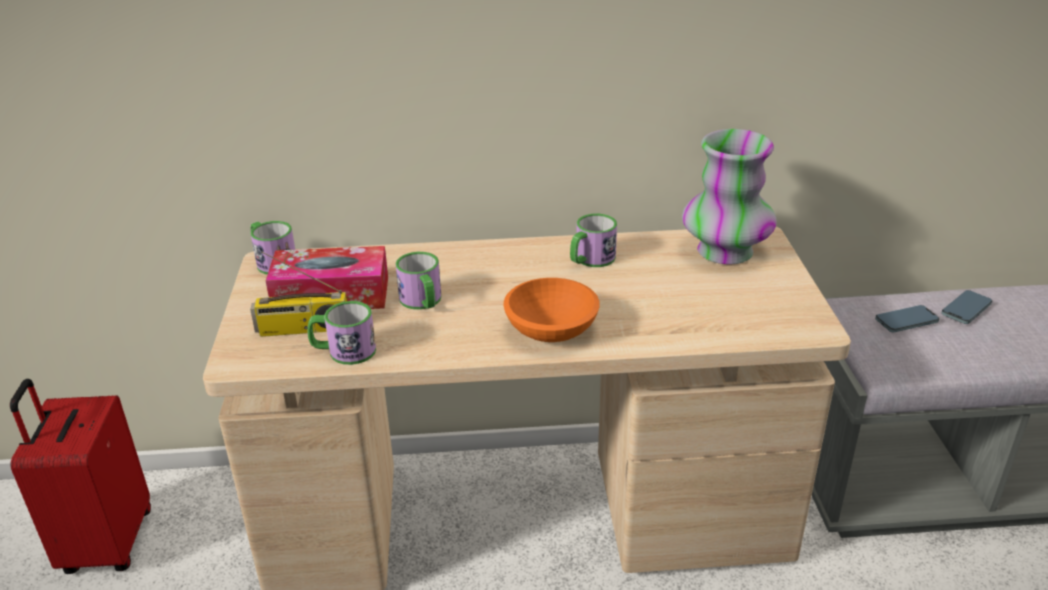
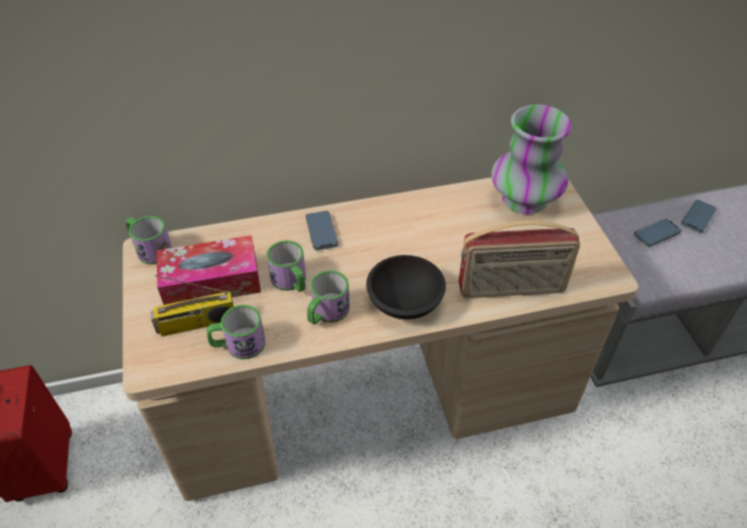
camera: 10 degrees left, 15 degrees up
orange bowl [503,278,600,342] -> black bowl [366,255,446,320]
mug [570,214,617,267] -> mug moved to [307,270,350,325]
none -> phone [306,211,338,250]
none -> radio [459,220,580,298]

